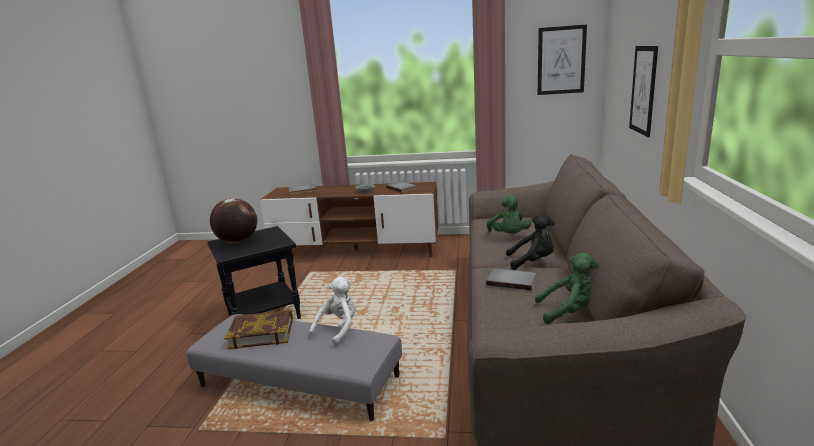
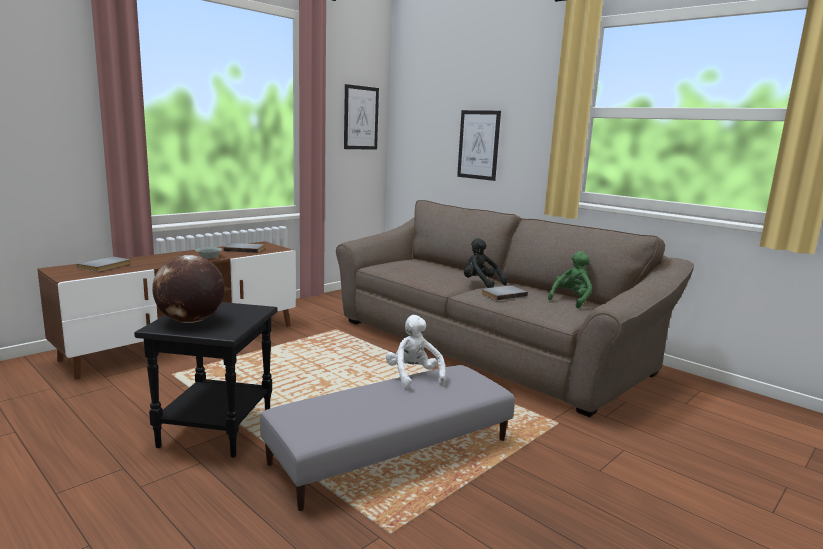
camera: 55 degrees left, 5 degrees down
book [224,310,293,349] -> none
green plush toy [487,195,531,234] -> none
black plush toy [506,214,555,270] -> black plush toy turned 90 degrees counterclockwise [464,238,507,288]

